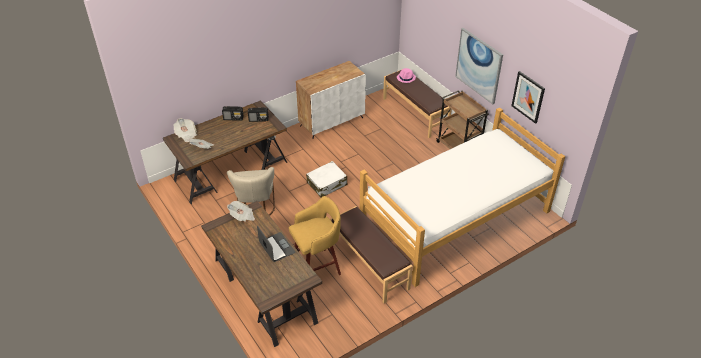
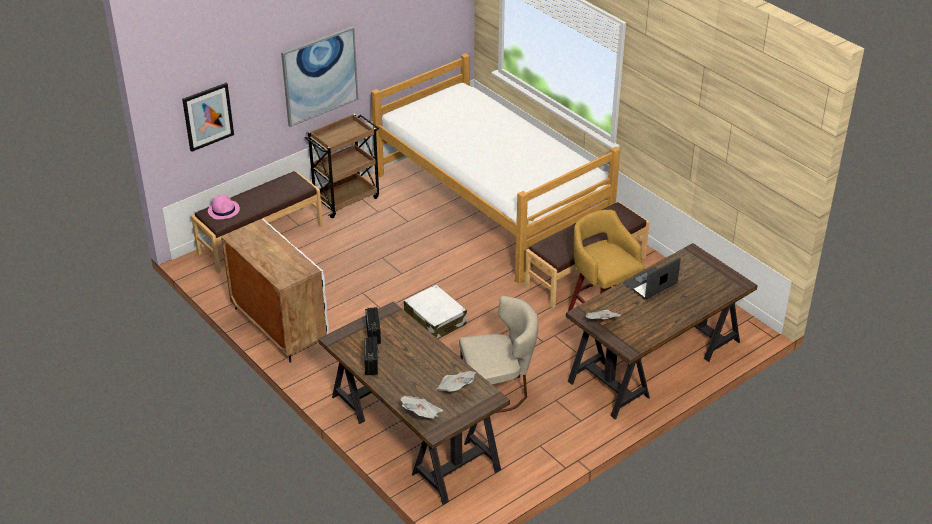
camera: 95 degrees left, 5 degrees down
picture [511,71,545,124] -> picture moved to [182,83,234,152]

